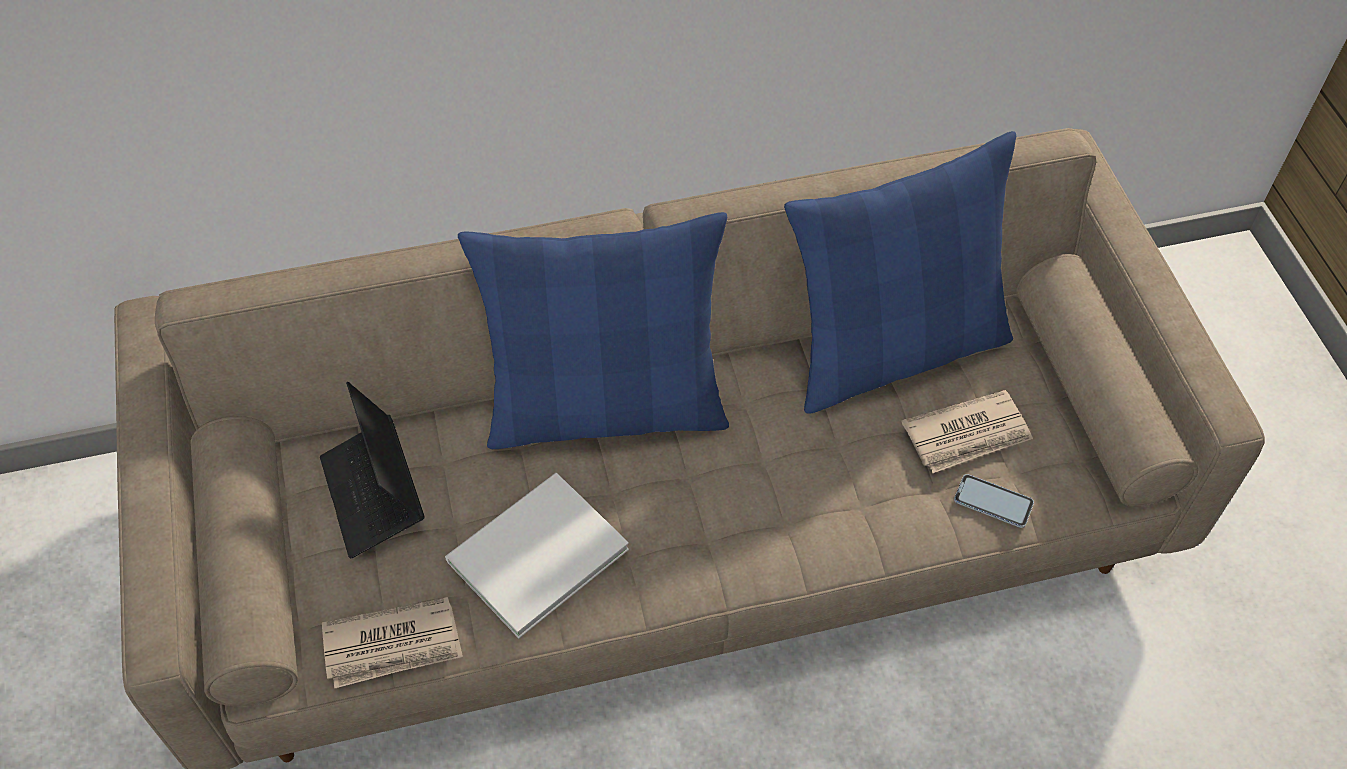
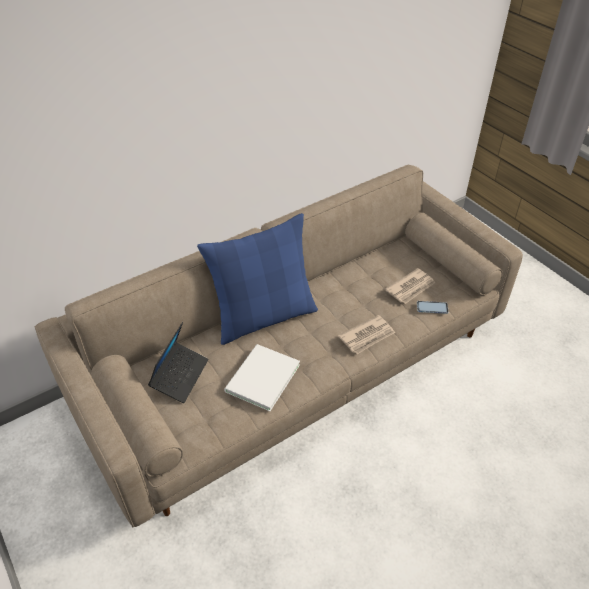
camera: 20 degrees left, 10 degrees down
laptop [320,382,425,558] -> laptop turned 120 degrees counterclockwise [148,322,208,403]
newspaper [322,597,463,688] -> newspaper moved to [338,315,395,354]
blue pillow [784,131,1016,414] -> none

